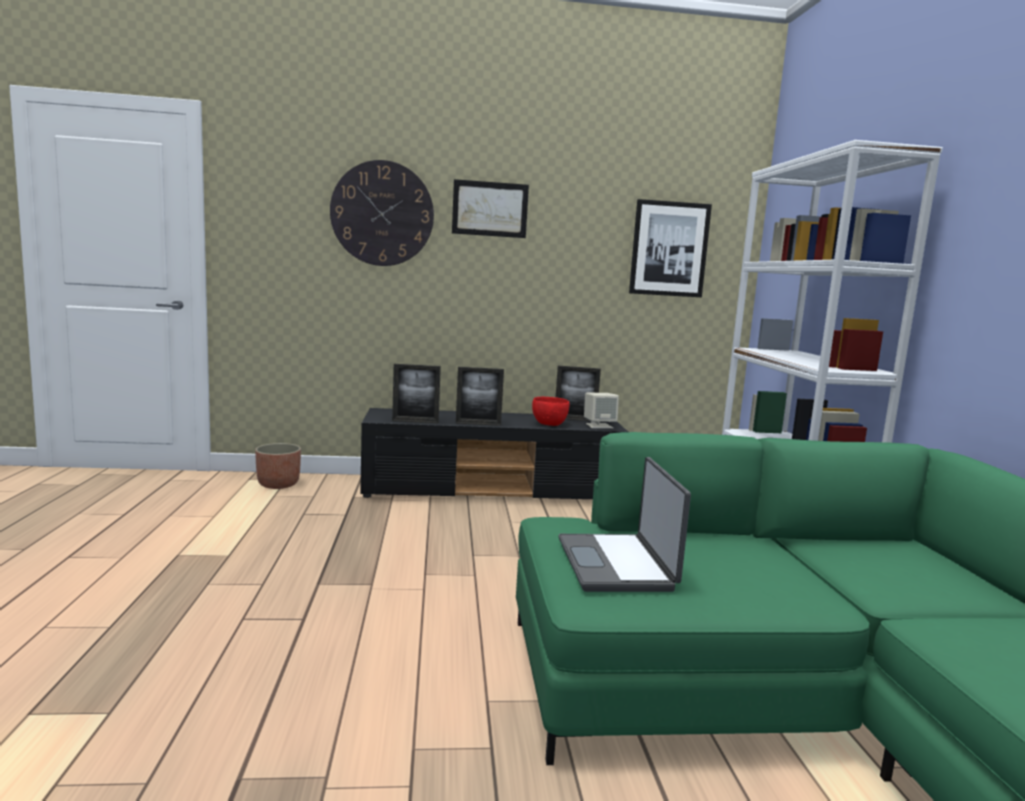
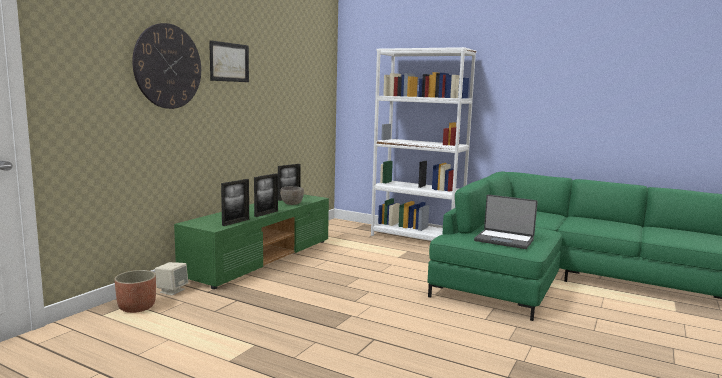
camera: 55 degrees left, 0 degrees up
black tv stand [360,408,628,499] -> green tv stand [174,195,329,289]
red bowl [532,397,569,426] -> grey bowl [280,186,304,205]
beige speaker [584,392,619,428] -> beige speaker moved to [155,262,188,295]
picture [629,199,712,297] -> none

